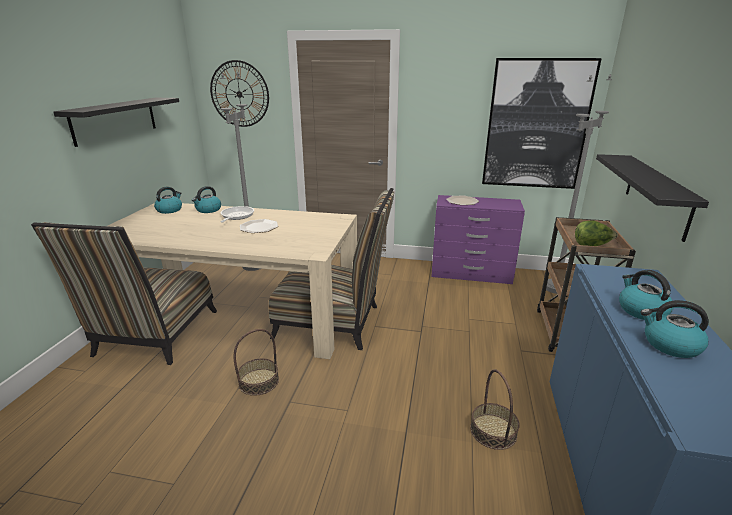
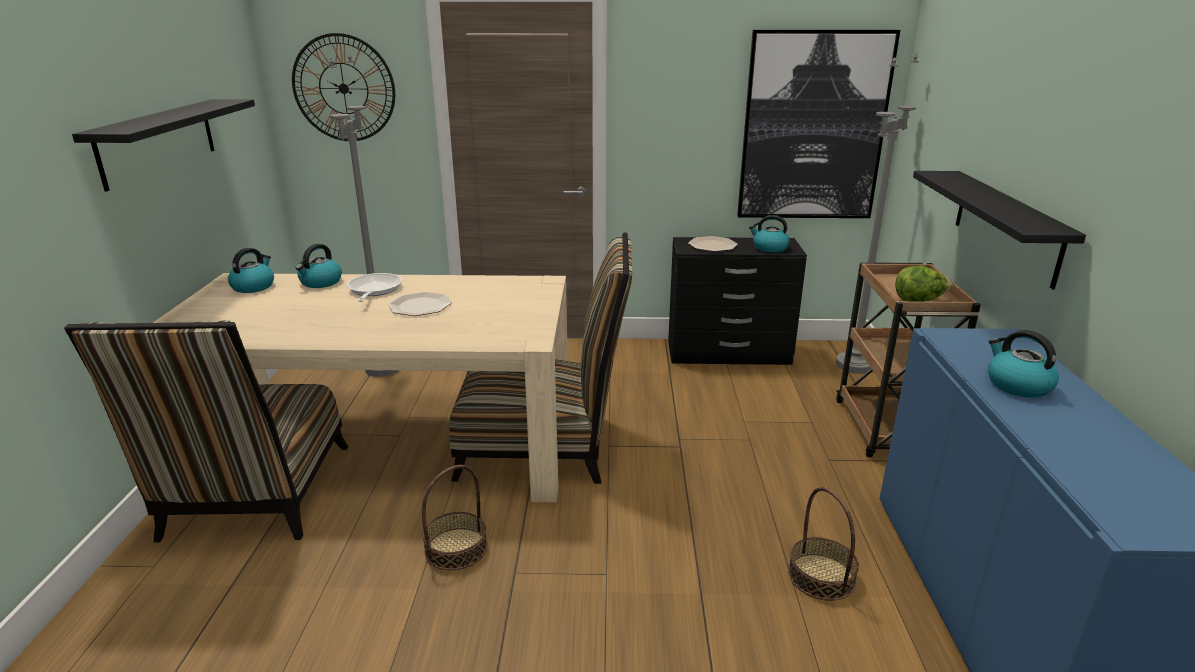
camera: 10 degrees left, 0 degrees up
purple dresser [431,195,525,284] -> black dresser [668,237,807,365]
kettle [641,300,709,358] -> kettle moved to [749,215,790,253]

